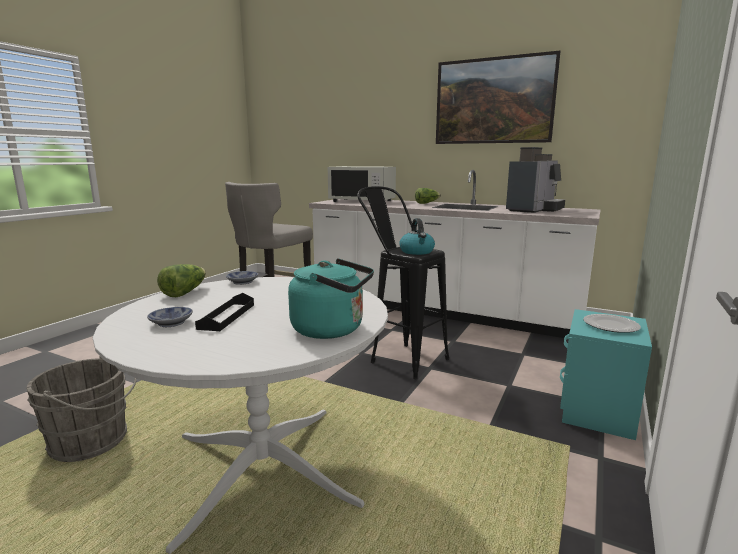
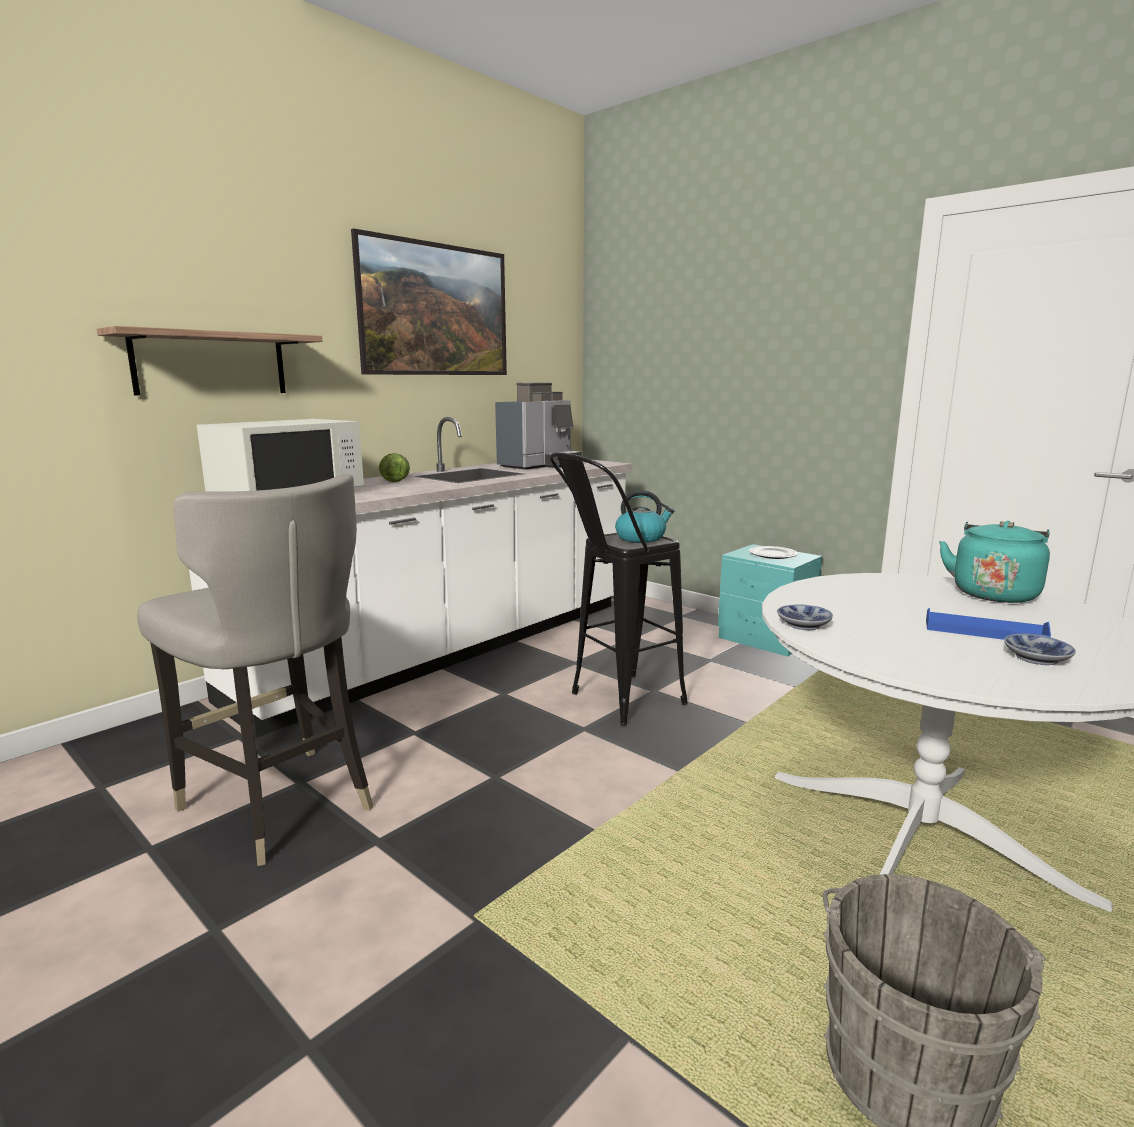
camera: 75 degrees left, 0 degrees up
lettuce [157,264,206,297] -> none
black tray [195,293,254,331] -> blue tray [926,608,1051,640]
coffee machine [506,147,565,213] -> coffee machine turned 75 degrees clockwise [495,383,582,470]
none -> shelf [97,326,322,395]

